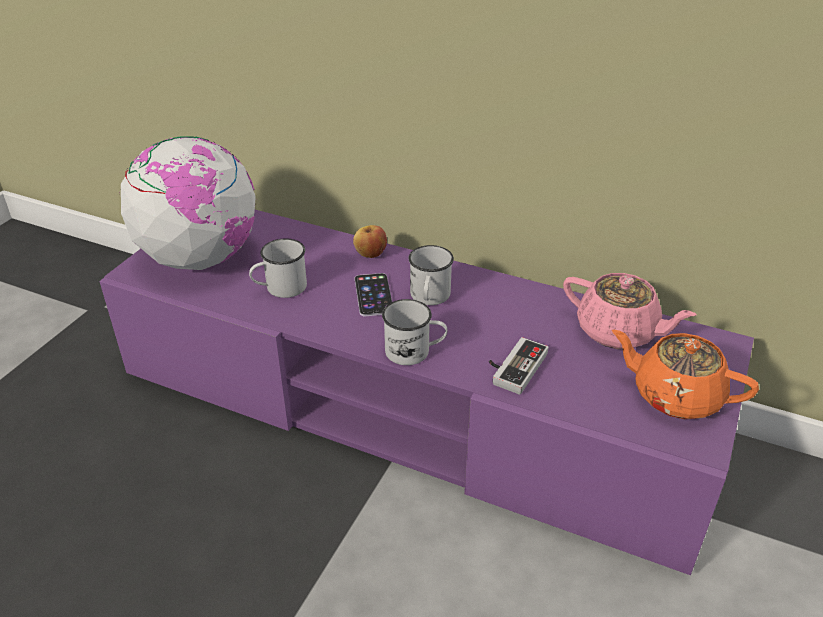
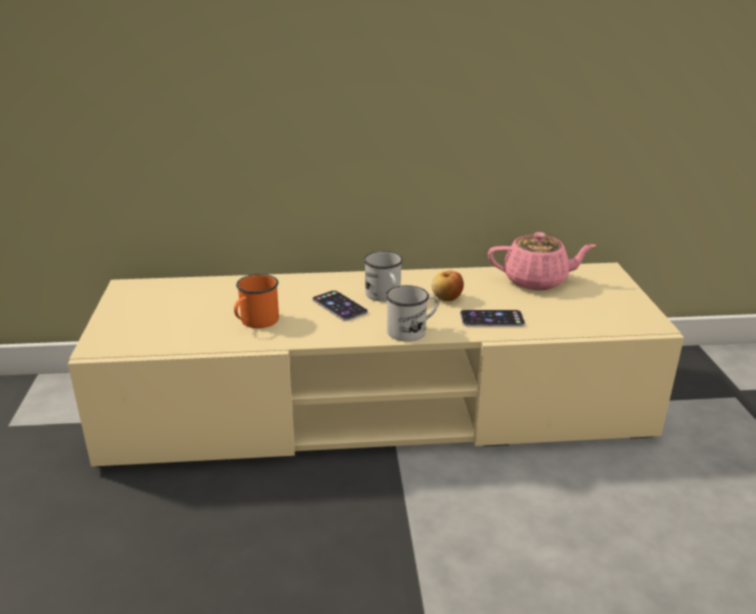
camera: 30 degrees left, 10 degrees down
purple tv stand [99,210,754,575] -> beige tv stand [68,263,684,467]
globe [119,136,257,270] -> none
white mug [249,239,307,298] -> orange mug [234,274,279,328]
apple [353,225,387,258] -> apple moved to [432,270,464,301]
game controller [489,337,549,395] -> phone [460,310,525,327]
orange teapot [612,329,759,419] -> none

